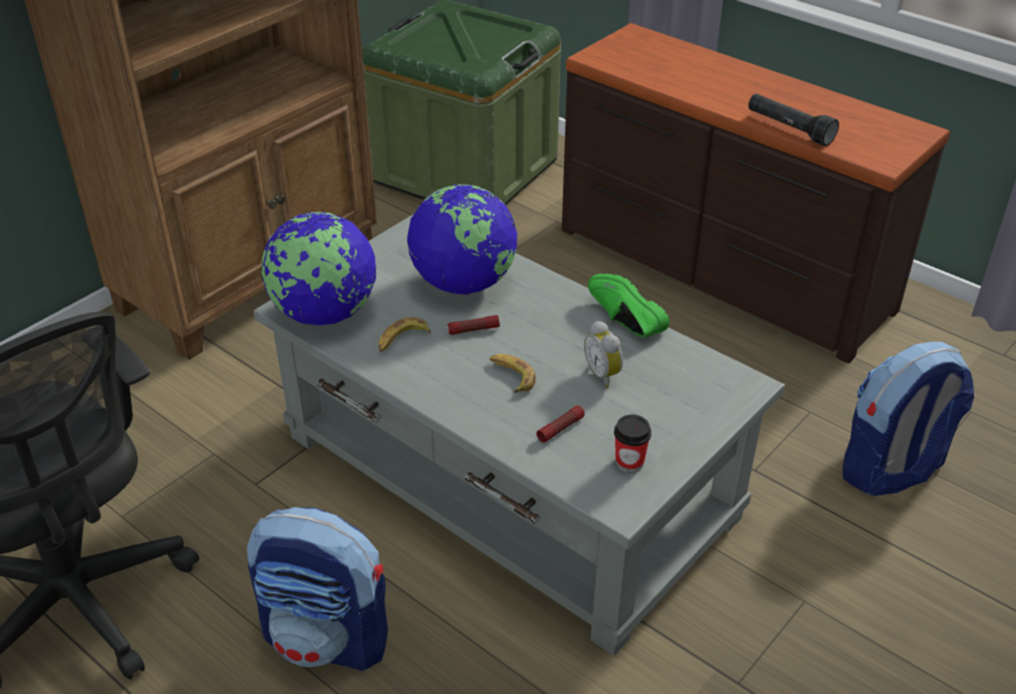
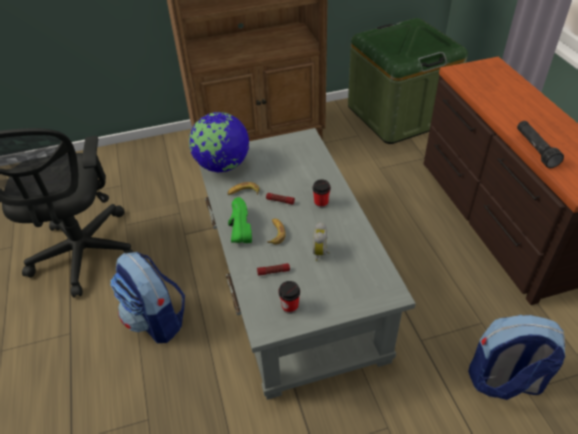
camera: 35 degrees right, 5 degrees up
globe [407,184,517,295] -> none
green shoe [588,274,669,338] -> green shoe moved to [228,197,252,243]
none -> cup [312,179,331,208]

